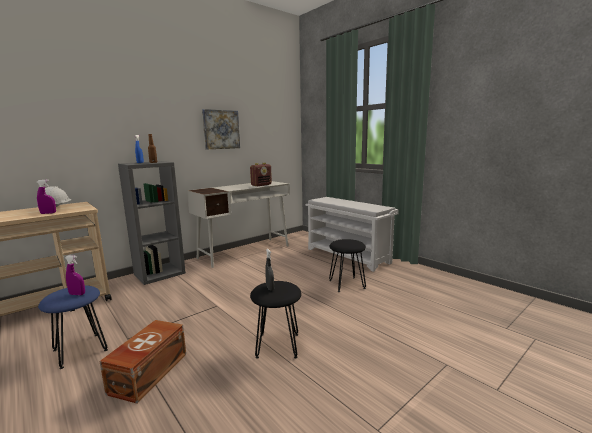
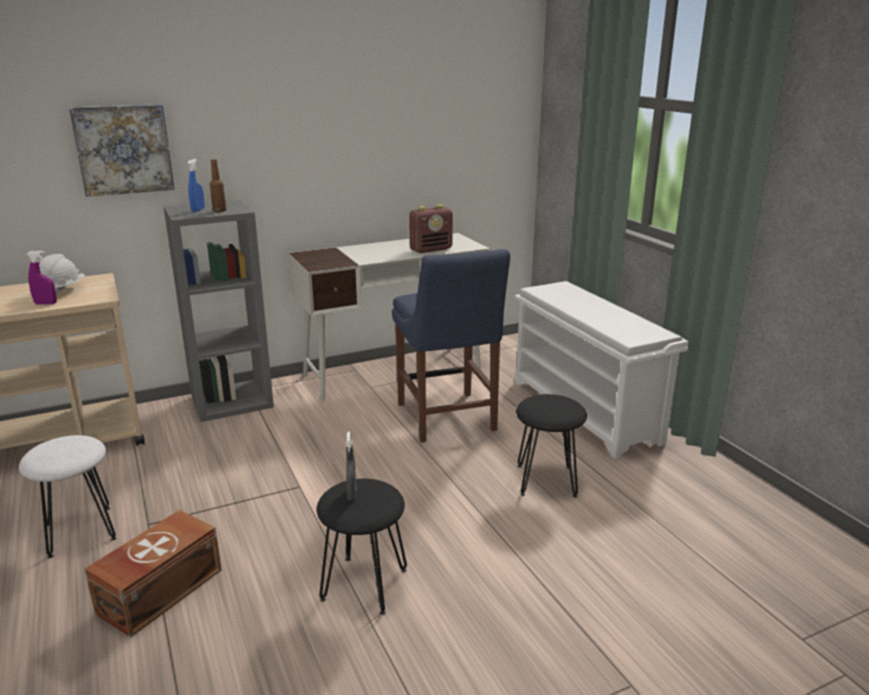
camera: 15 degrees right, 10 degrees up
blue stool [38,285,108,369] -> white stool [19,435,116,558]
purple spray bottle [65,255,85,295] -> none
picture [202,109,240,149] -> picture moved to [69,104,175,197]
none -> blue chair [392,249,510,443]

